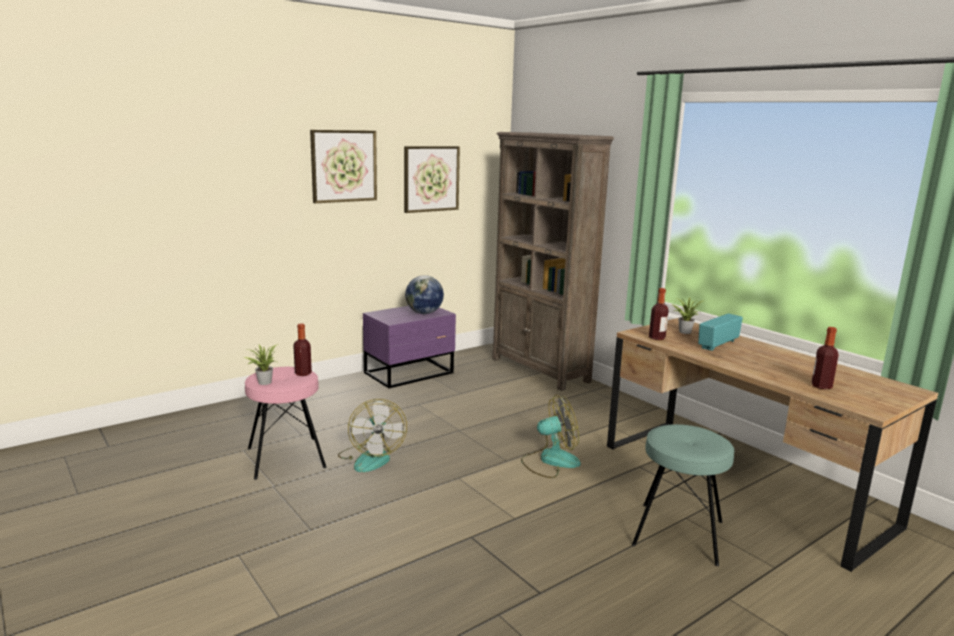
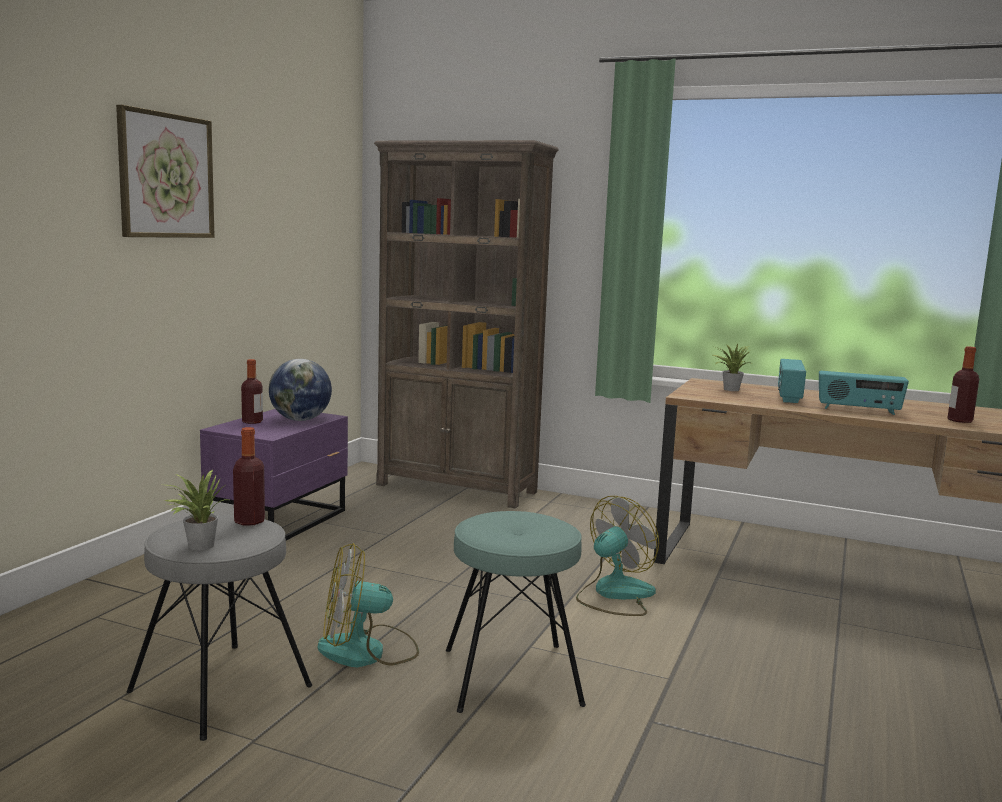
camera: 30 degrees left, 5 degrees down
pink stool [245,367,326,480] -> grey stool [127,515,312,741]
fan [338,399,407,472] -> fan turned 120 degrees clockwise [317,543,419,667]
picture [404,146,460,213] -> none
turquoise stool [632,424,734,566] -> turquoise stool moved to [446,511,586,713]
bottle [649,288,669,340] -> bottle moved to [241,359,263,424]
none -> radio [819,371,909,415]

